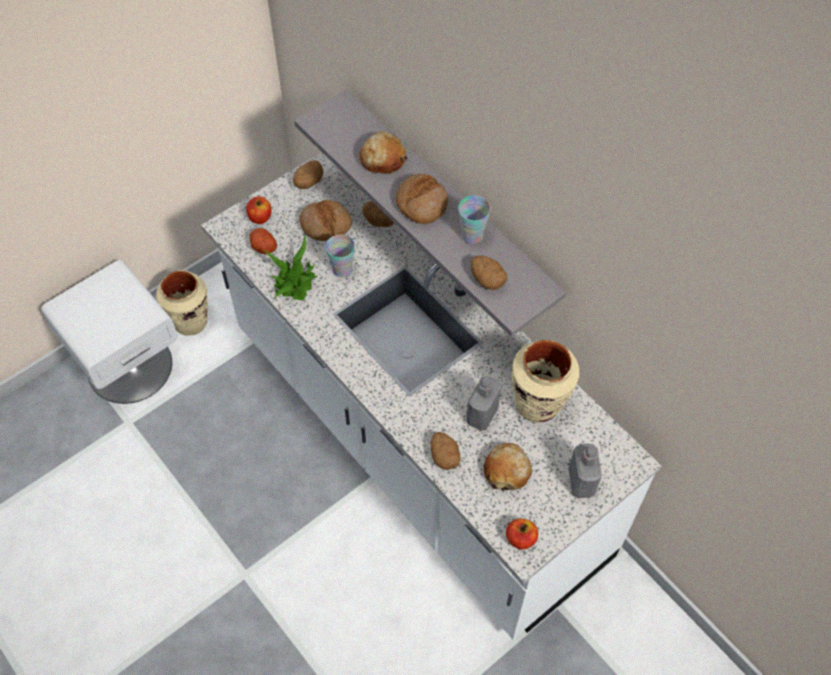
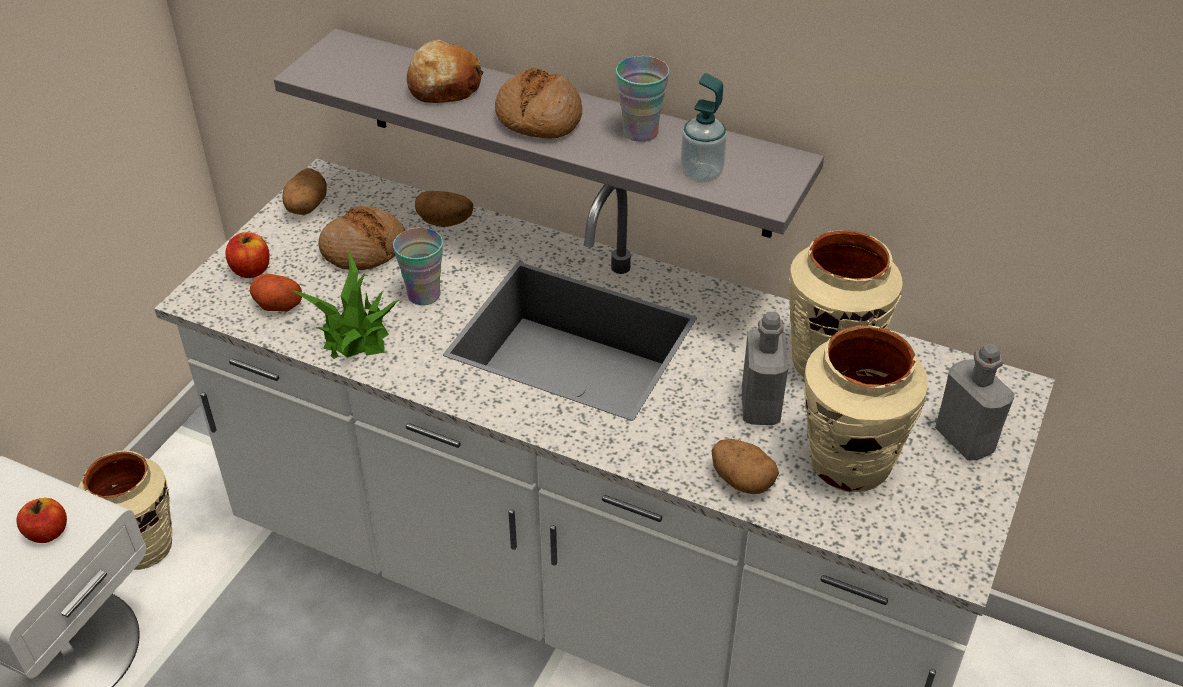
camera: 25 degrees left, 15 degrees down
potato [471,256,507,290] -> soap dispenser [680,73,727,183]
bread [484,443,532,491] -> beige vase [804,325,928,492]
apple [506,518,538,550] -> apple moved to [16,498,67,543]

